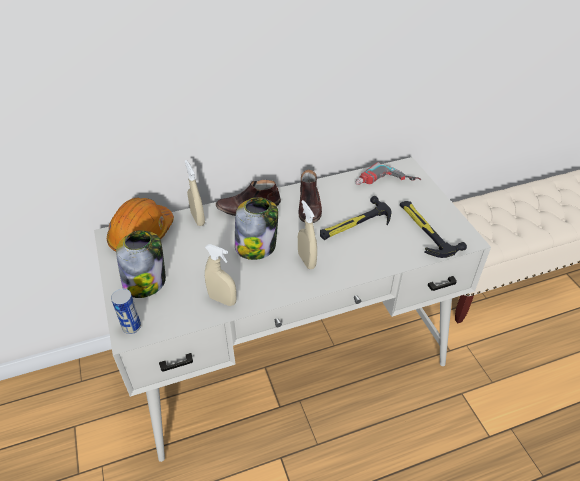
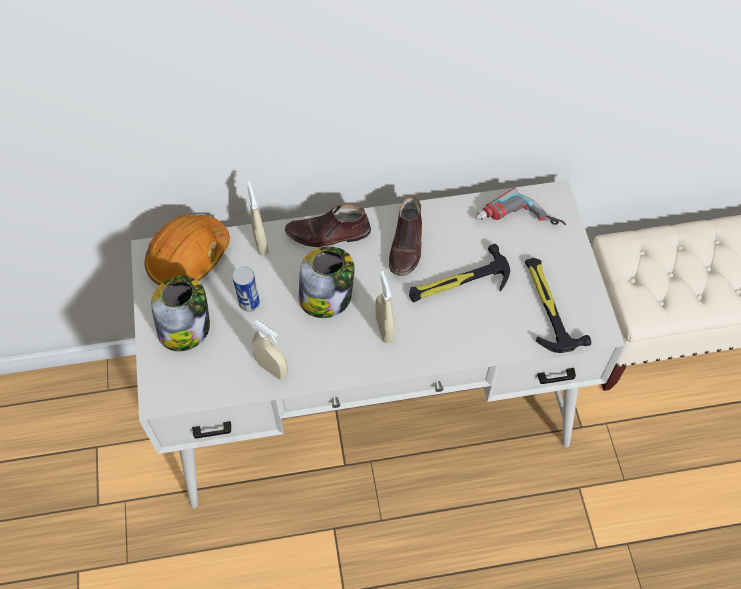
camera: 10 degrees right, 15 degrees up
can [111,289,141,334] -> can moved to [232,266,260,312]

